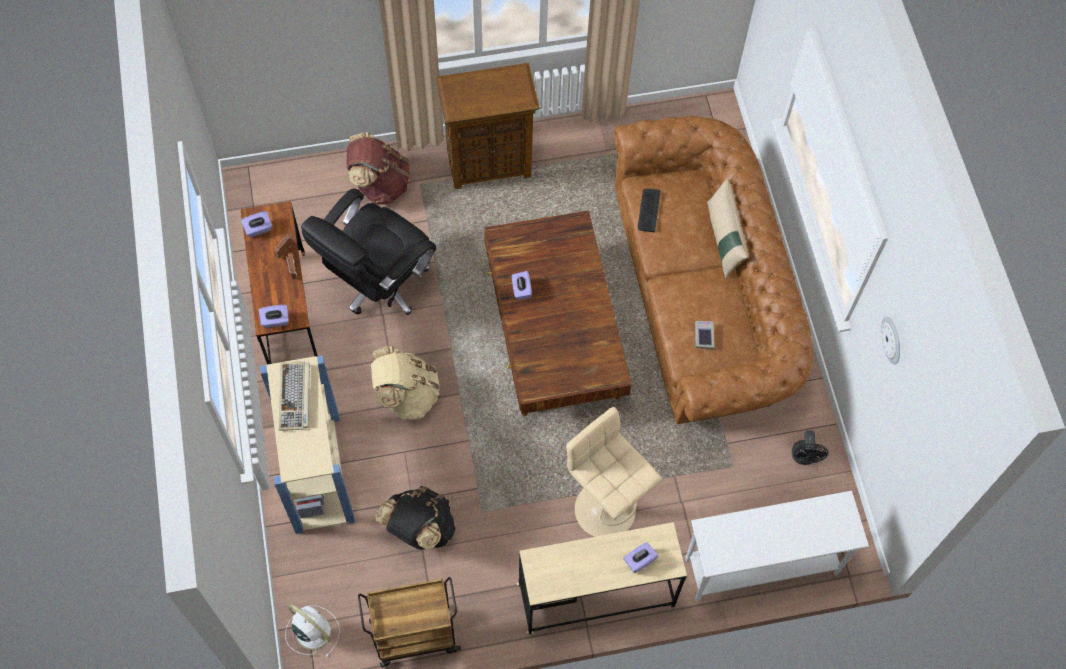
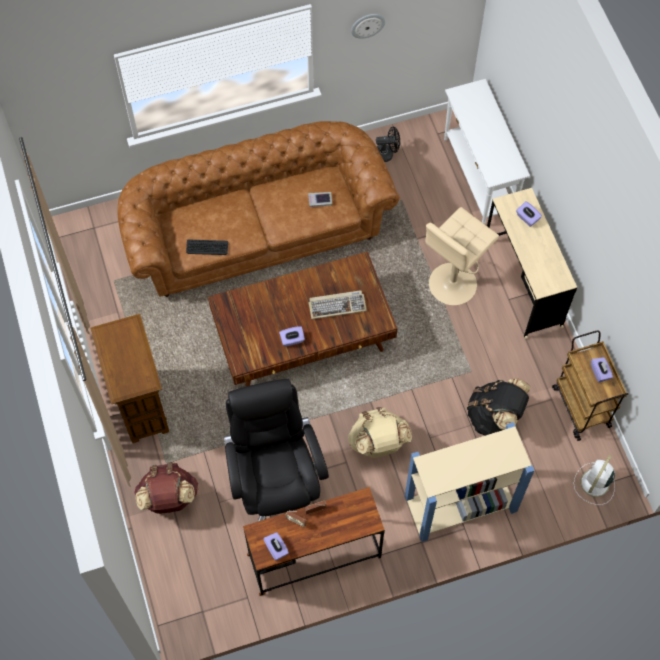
camera: 95 degrees left, 0 degrees up
purple tissue box [259,305,289,328] -> purple tissue box moved to [591,357,613,383]
keyboard [279,361,310,431] -> keyboard moved to [308,290,367,319]
black office chair [301,188,436,315] -> black office chair turned 135 degrees counterclockwise [224,379,329,521]
beige pillow [707,179,748,279] -> none

